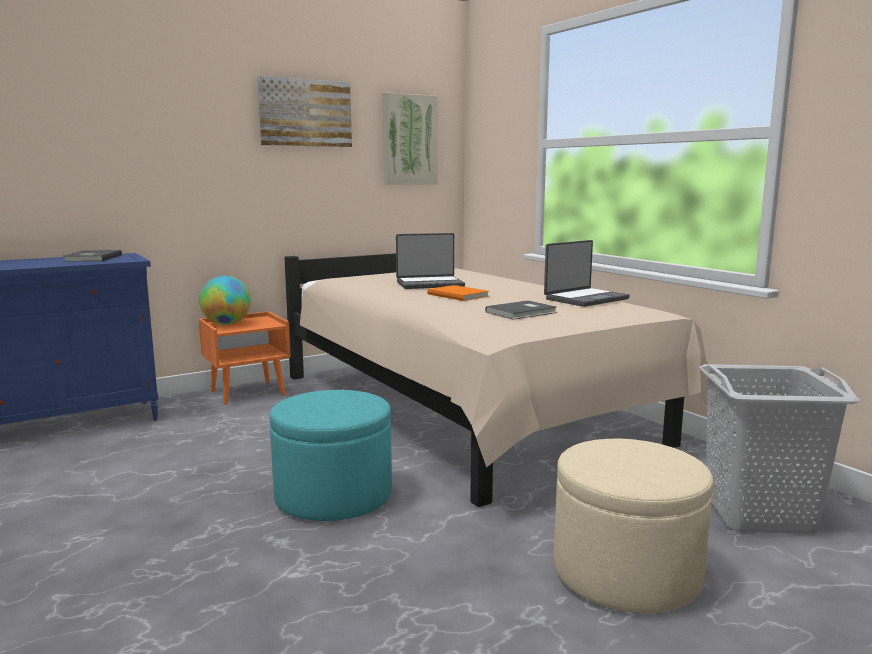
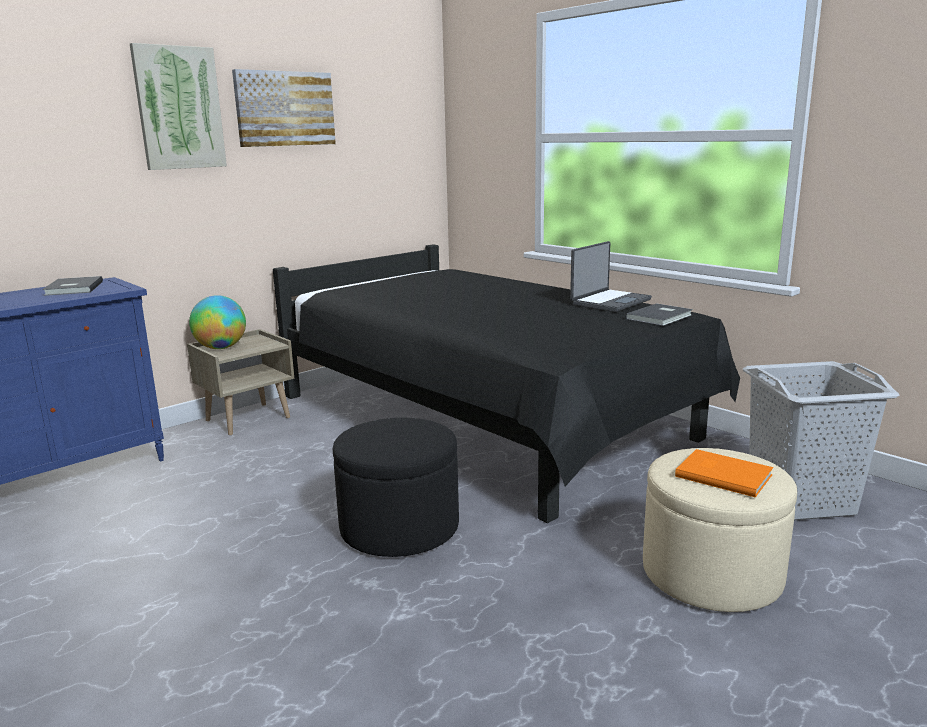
camera: 10 degrees left, 5 degrees up
orange nightstand [199,311,291,405] -> beige nightstand [187,329,294,435]
turquoise ottoman [269,390,392,521] -> black ottoman [333,418,459,557]
beige bed [285,253,708,507] -> black bed [273,244,740,523]
picture [383,92,438,185] -> picture moved to [130,43,227,170]
laptop [396,233,465,289] -> none
orange book [427,285,489,301] -> orange book moved to [675,449,773,498]
grey book [485,300,557,320] -> grey book moved to [626,303,693,326]

